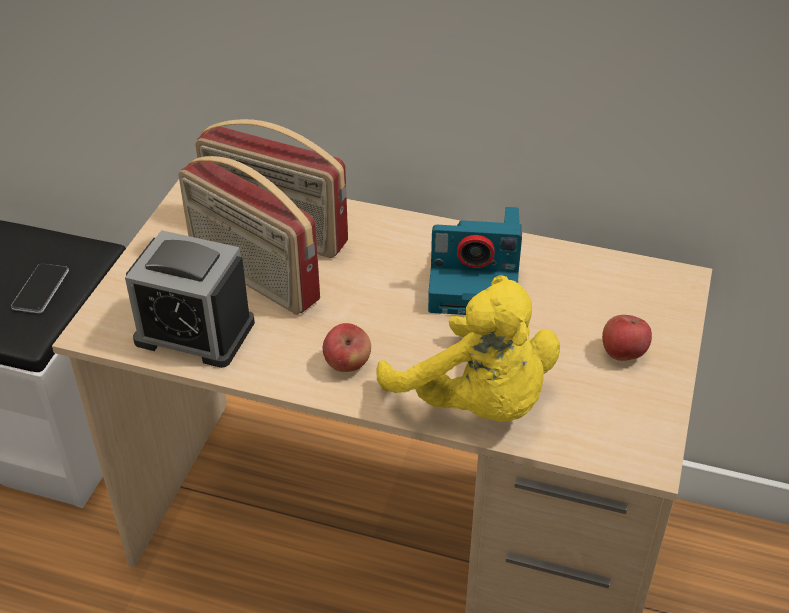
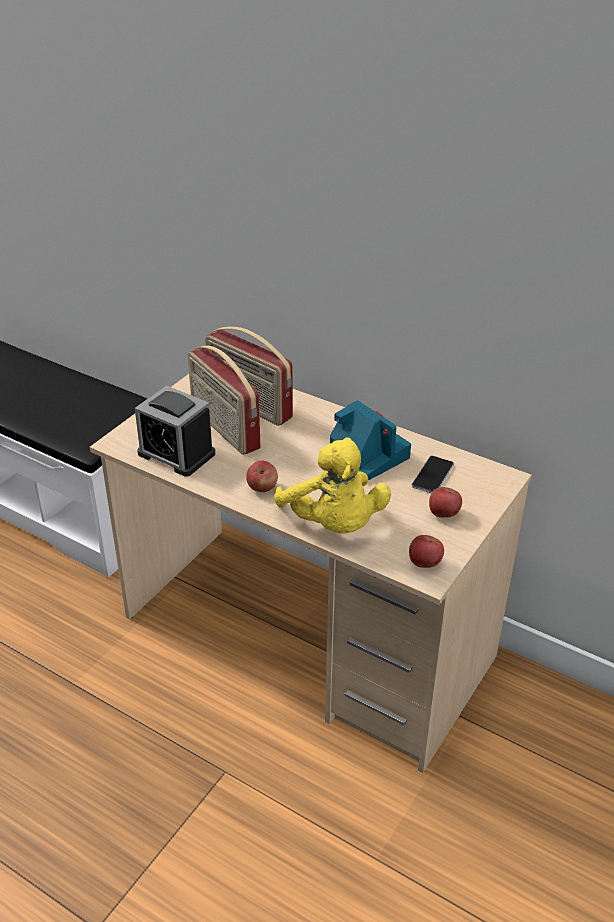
camera: 15 degrees right, 5 degrees down
phone [11,263,69,313] -> phone moved to [411,456,454,493]
camera [428,207,522,315] -> camera turned 150 degrees counterclockwise [330,400,411,481]
none -> apple [409,535,444,568]

